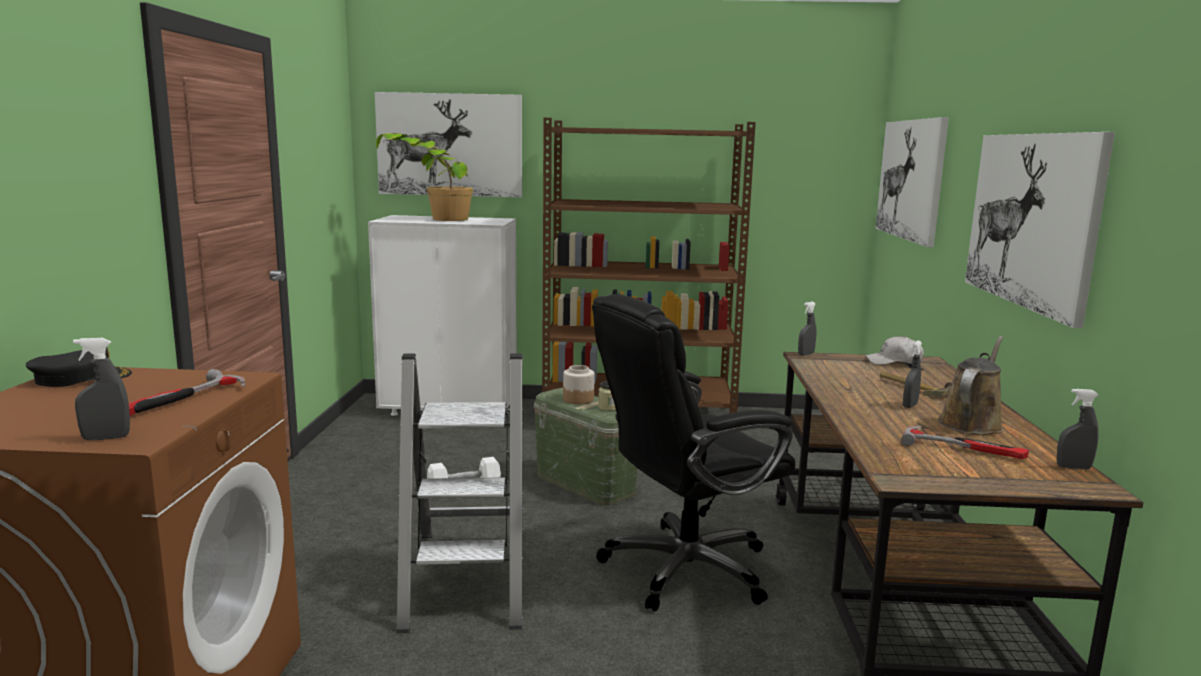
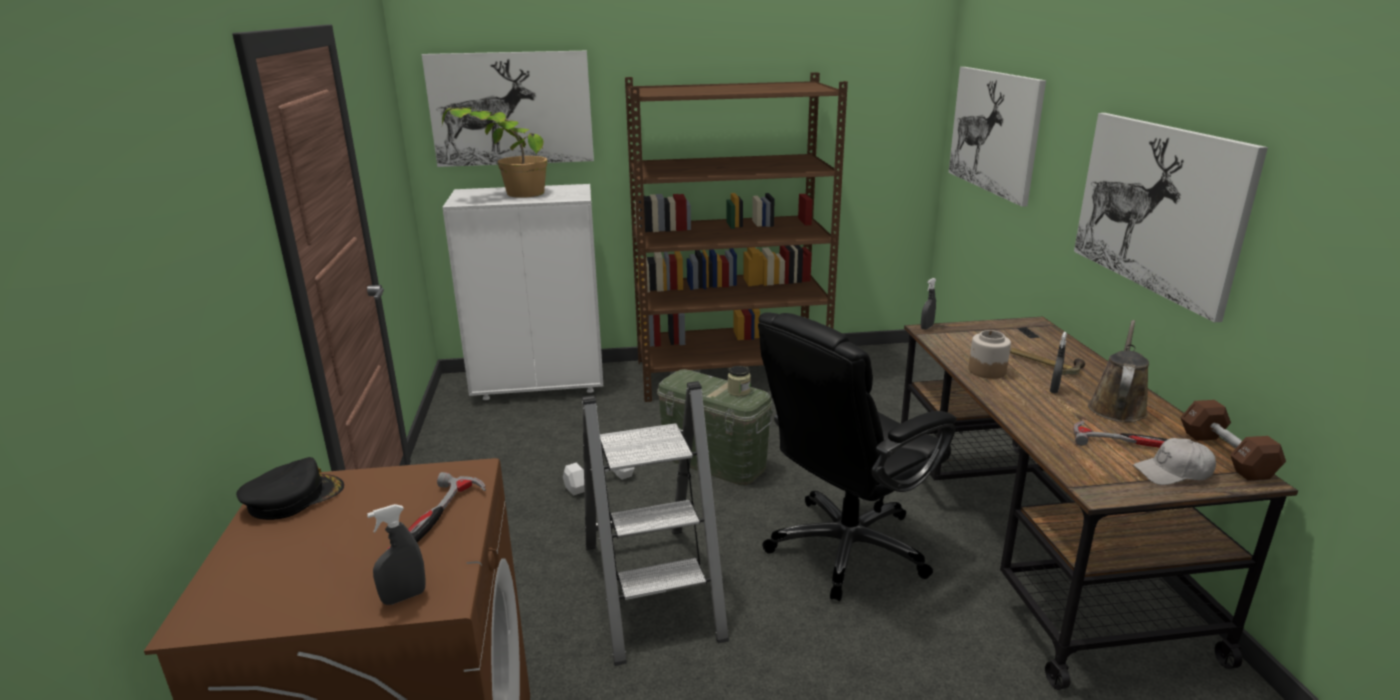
camera: 10 degrees left, 10 degrees up
jar [563,365,595,405] -> jar moved to [969,330,1011,379]
white cap [865,336,924,365] -> white cap moved to [1133,438,1216,485]
grey spray bottle [1057,389,1099,469] -> brown dumbbell [1180,400,1286,481]

